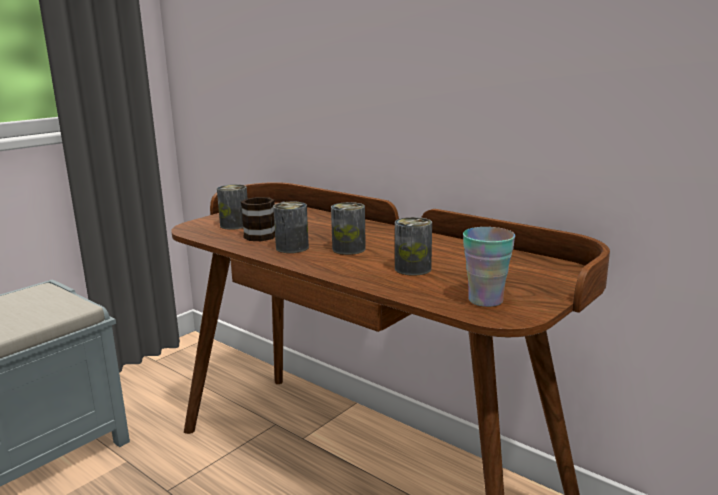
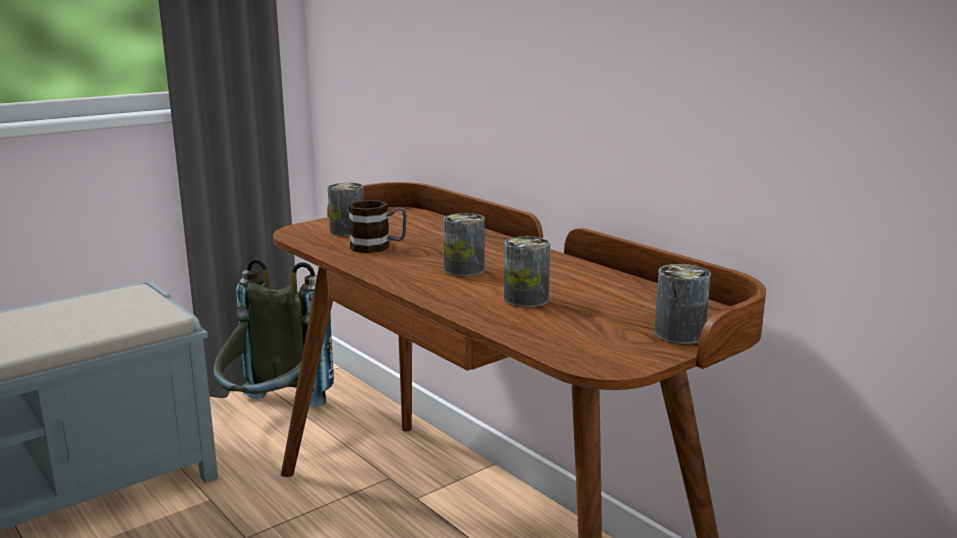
camera: 10 degrees right, 0 degrees up
can [273,202,309,253] -> can moved to [654,264,711,344]
cup [463,227,515,307] -> none
none -> grey backpack [213,258,334,407]

